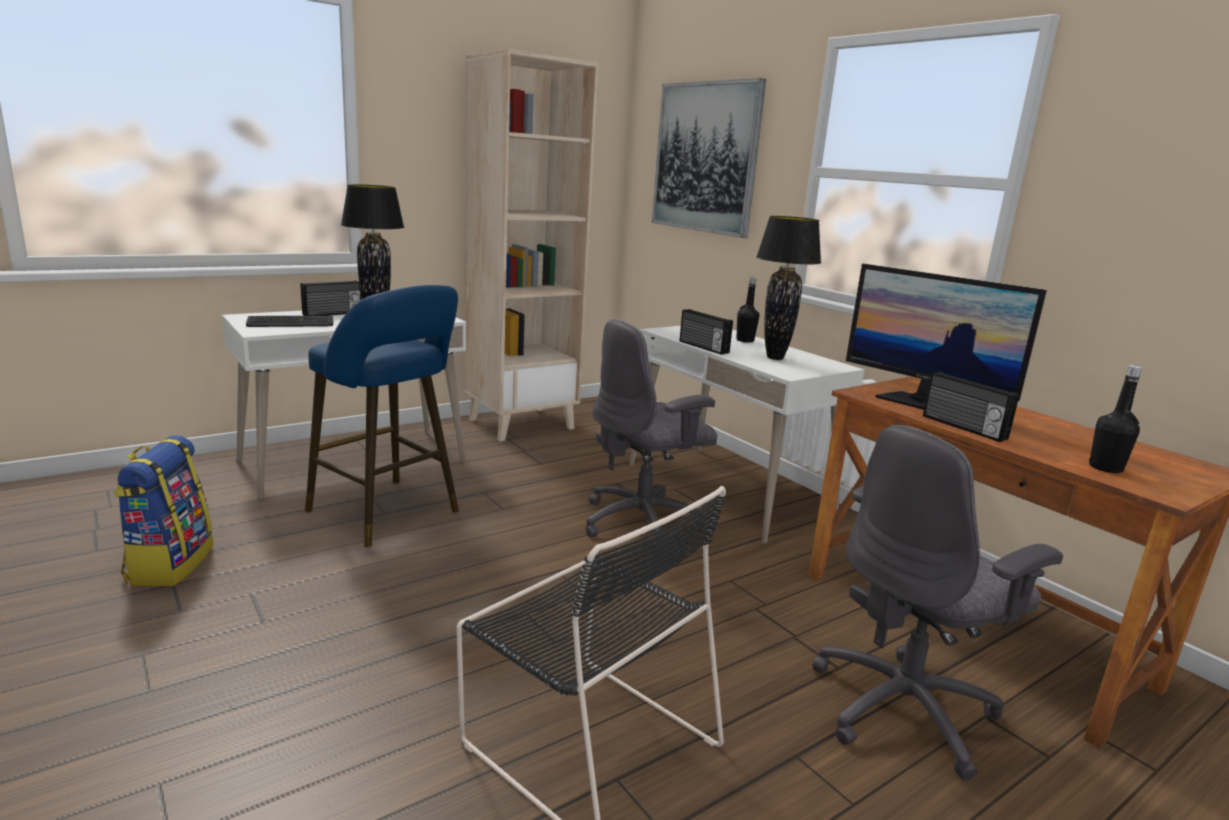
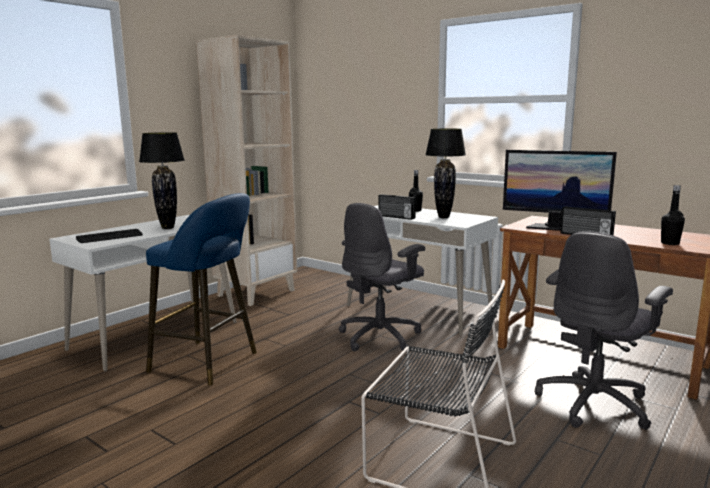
camera: 15 degrees left, 5 degrees down
backpack [113,435,213,586] -> none
radio [300,280,362,316] -> none
picture [652,78,766,238] -> none

